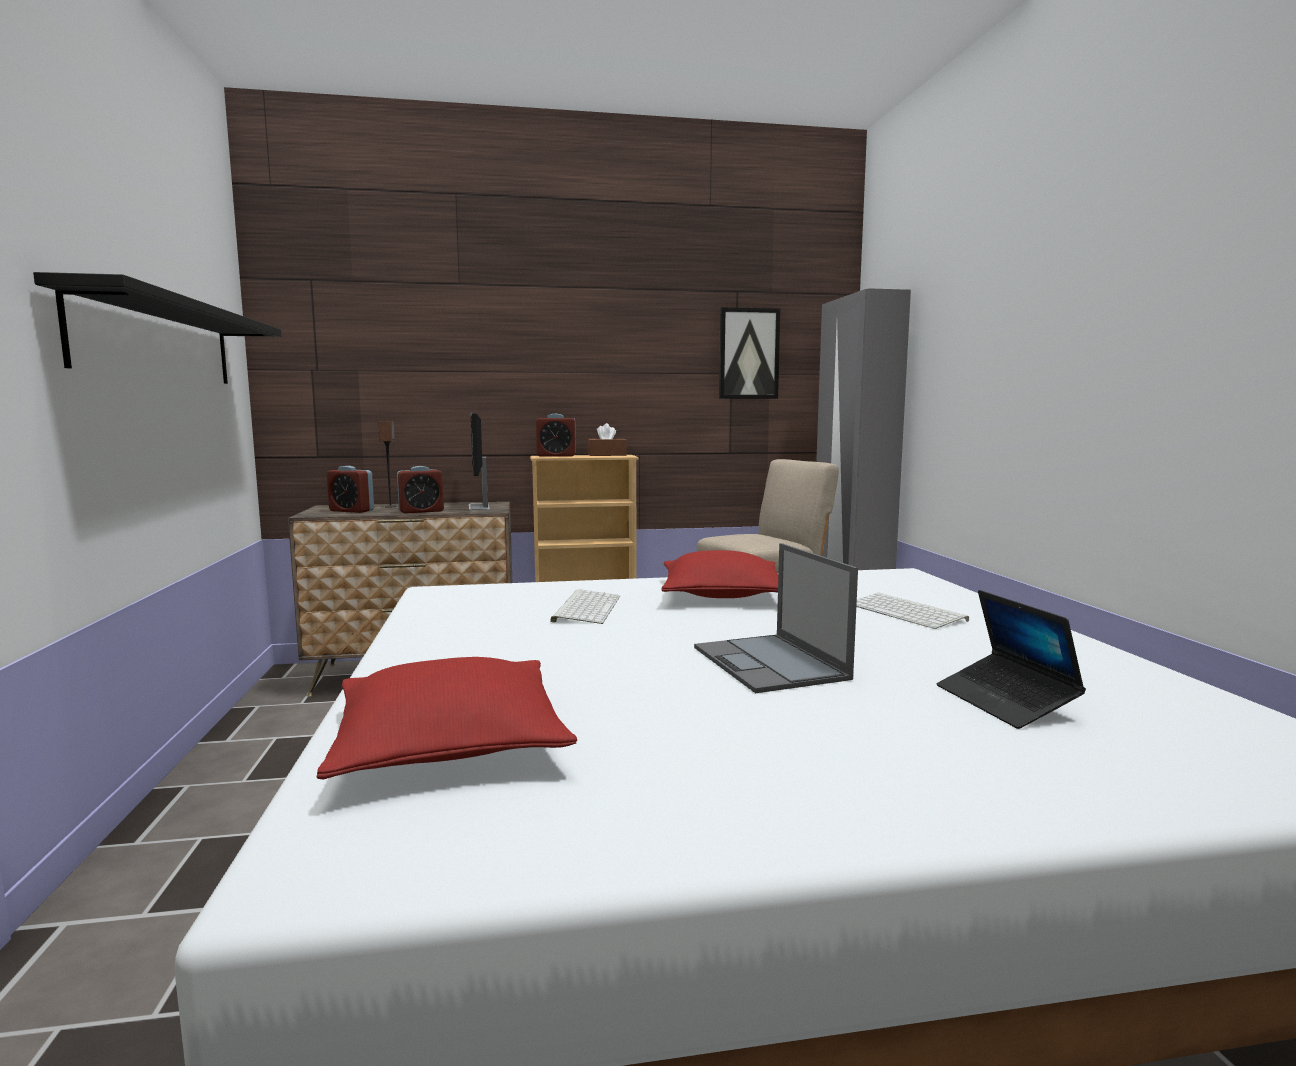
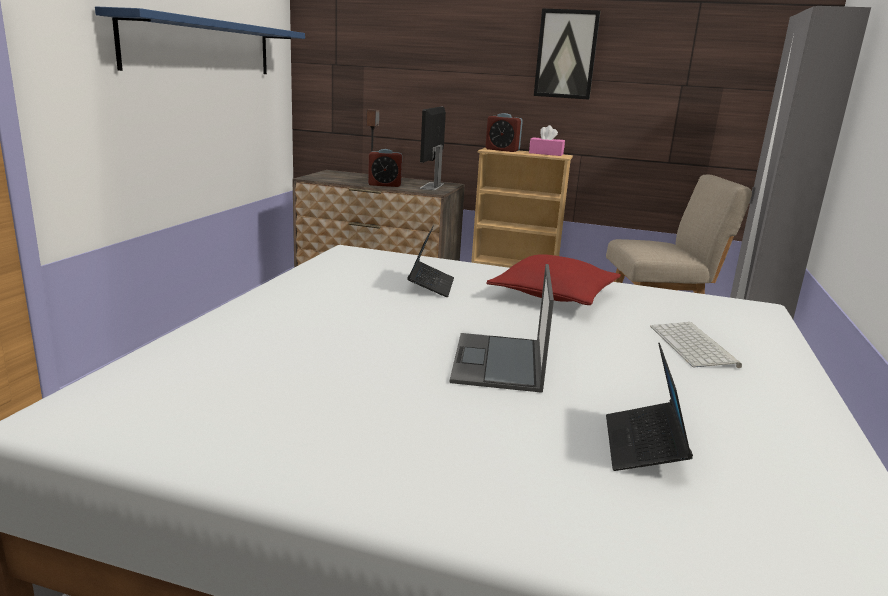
camera: 25 degrees right, 10 degrees up
black shelf [33,272,281,384] -> blue shelf [95,6,305,74]
red pillow [317,657,577,780] -> none
alarm clock [327,466,374,513] -> none
keyboard [550,589,620,624] -> laptop [407,225,454,297]
brown tissue box [587,423,627,456] -> pink tissue box [529,125,565,156]
picture [719,307,781,399] -> picture moved to [534,8,601,100]

